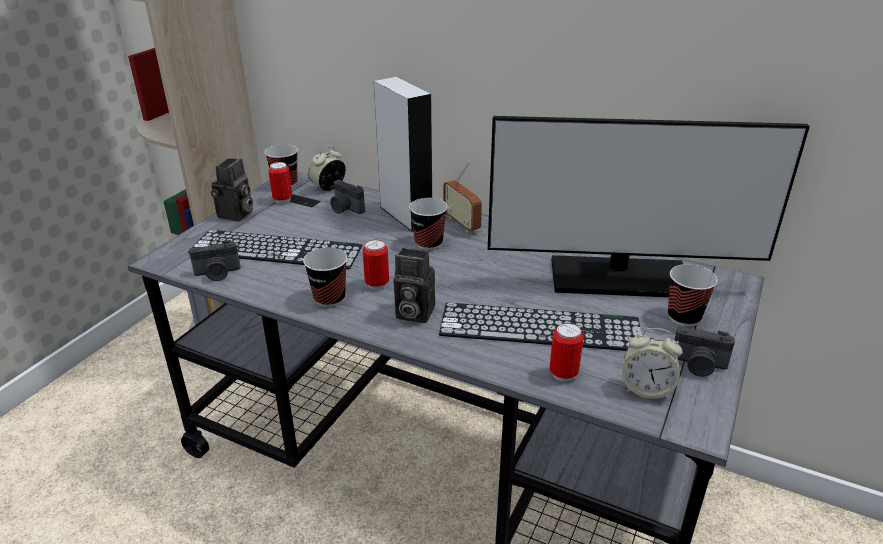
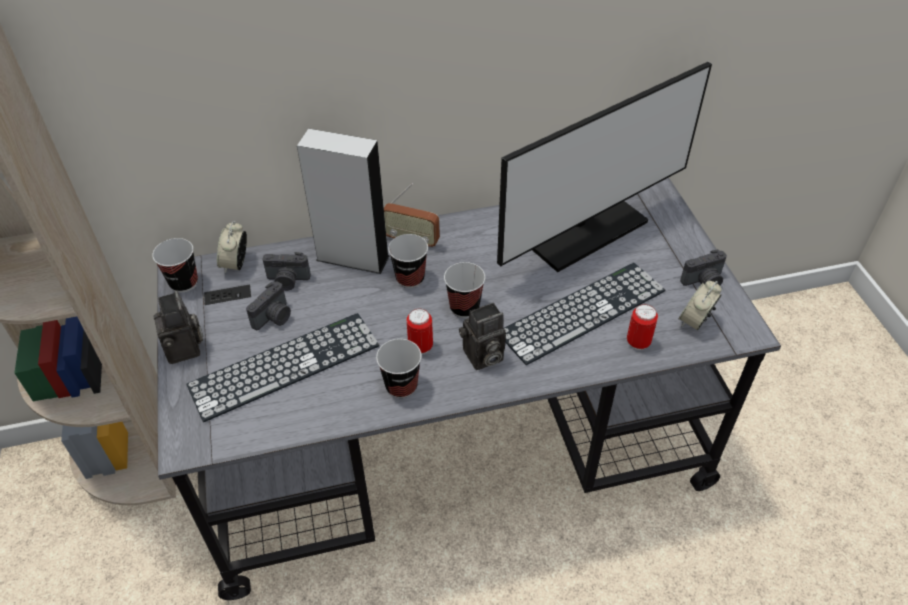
camera: 40 degrees left, 15 degrees up
camera [189,240,241,281] -> camera moved to [246,281,291,330]
can [268,162,292,203] -> none
alarm clock [622,328,683,399] -> alarm clock turned 150 degrees clockwise [679,281,722,331]
cup [668,264,718,327] -> cup moved to [444,262,485,318]

